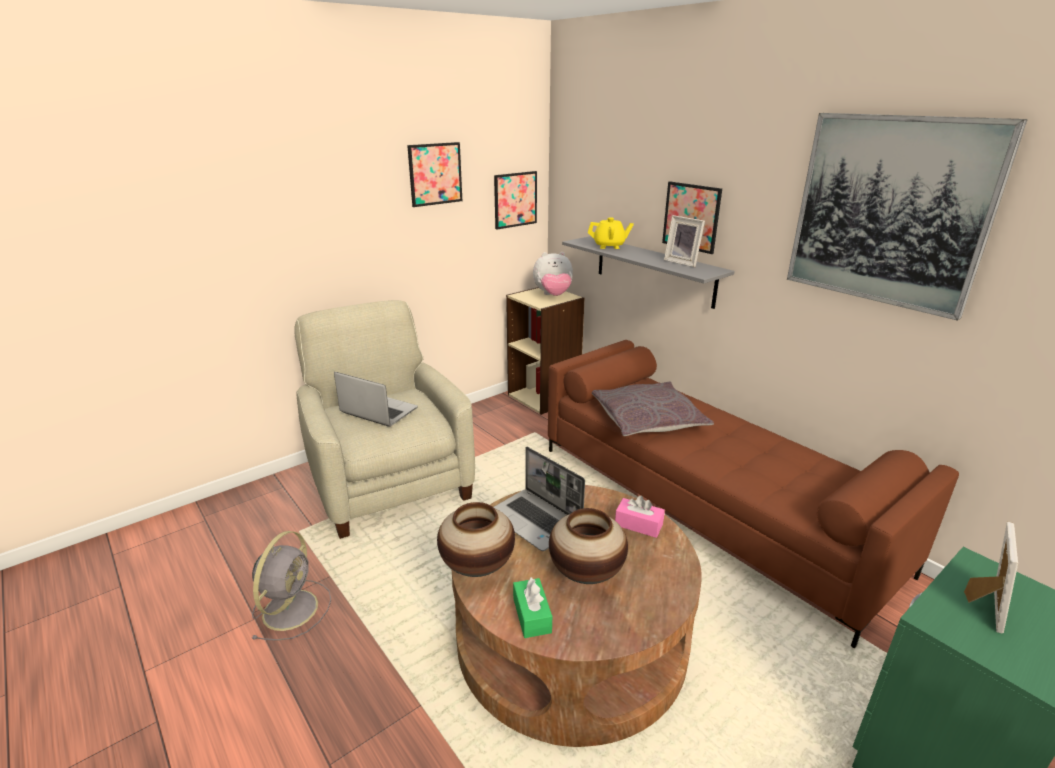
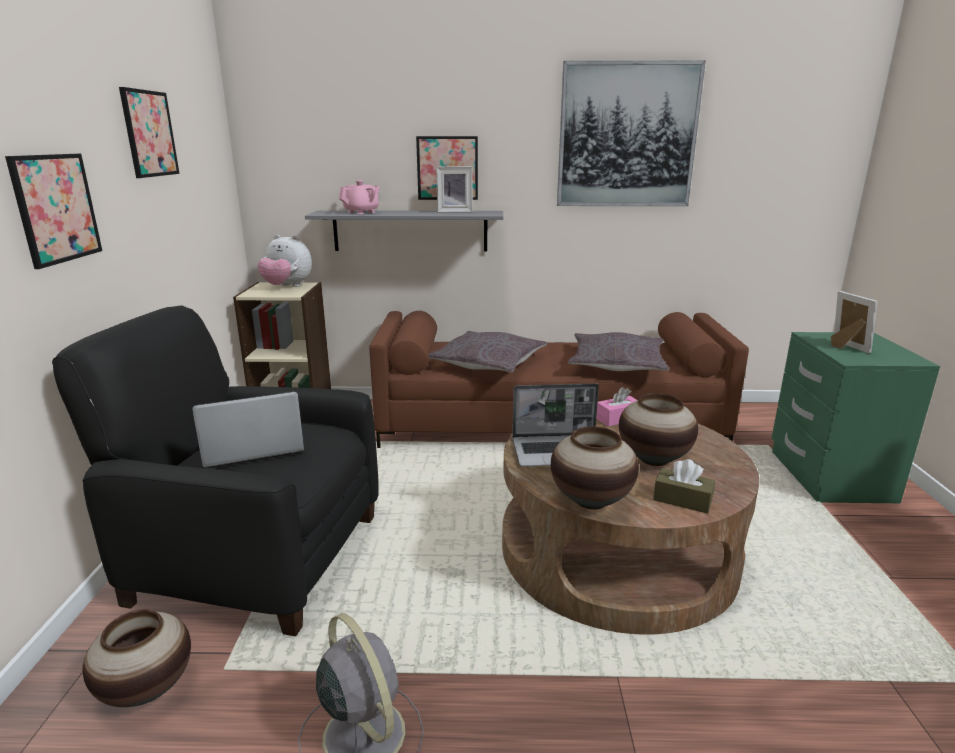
camera: 50 degrees left, 5 degrees down
beige armchair [294,300,475,539] -> black armchair [52,305,378,636]
picture [494,171,537,229] -> picture moved to [5,154,102,269]
green tissue box [513,577,552,638] -> brown tissue box [653,459,715,514]
plush toy [533,252,573,296] -> plush toy turned 75 degrees clockwise [257,235,312,287]
yellow teapot [588,217,634,249] -> pink teapot [339,181,380,214]
none -> vase [83,609,191,707]
none -> grey pillow [568,332,669,371]

